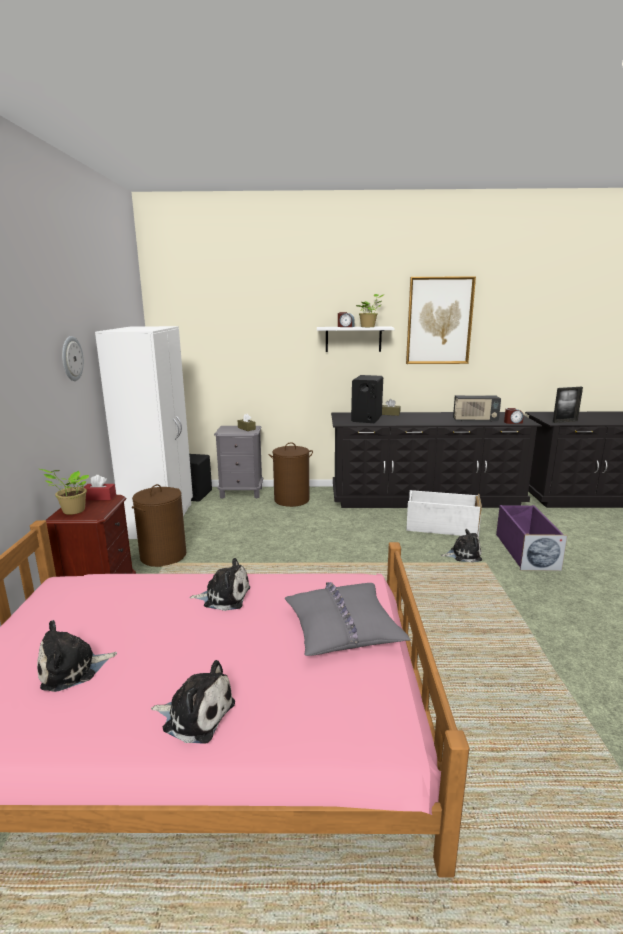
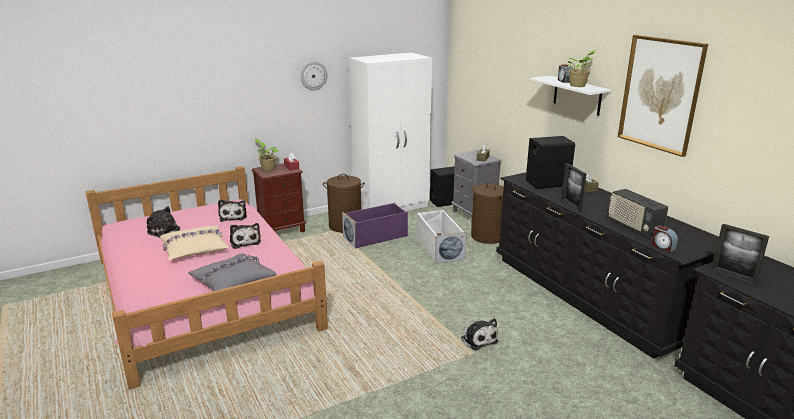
camera: 60 degrees right, 5 degrees up
plush toy [151,660,235,744] -> plush toy moved to [218,200,247,222]
white storage box [406,490,482,537] -> white storage box moved to [417,210,467,264]
purple storage box [496,505,568,571] -> purple storage box moved to [342,203,408,249]
none -> beige pillow [160,226,229,260]
none -> picture frame [561,164,586,212]

